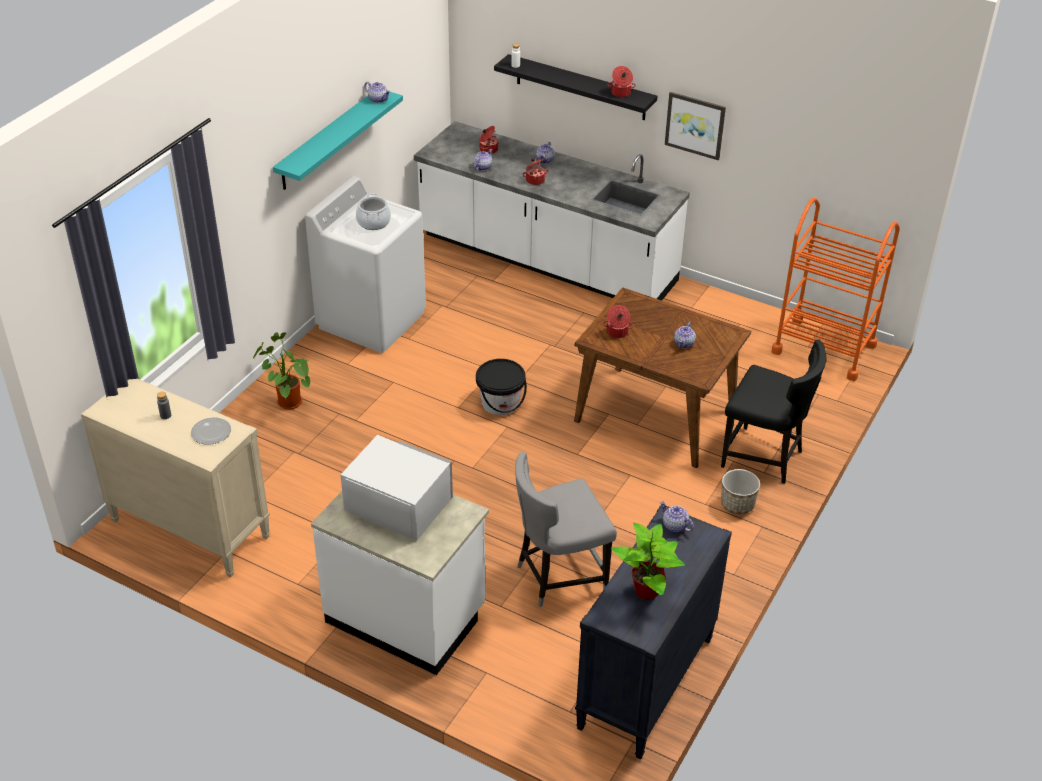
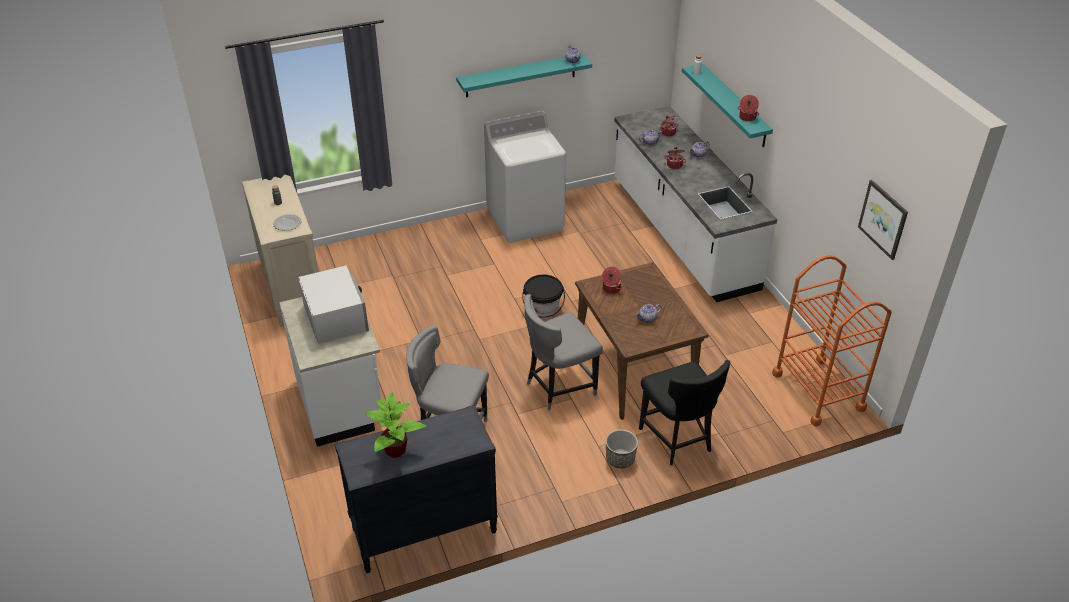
camera: 40 degrees right, 0 degrees up
potted plant [253,332,310,410] -> none
cooking pot [356,193,391,230] -> none
black shelf [494,54,657,120] -> turquoise shelf [682,63,773,147]
teapot [660,501,694,532] -> none
picture [665,92,726,160] -> picture moved to [858,180,908,260]
none -> grey chair [524,294,603,411]

